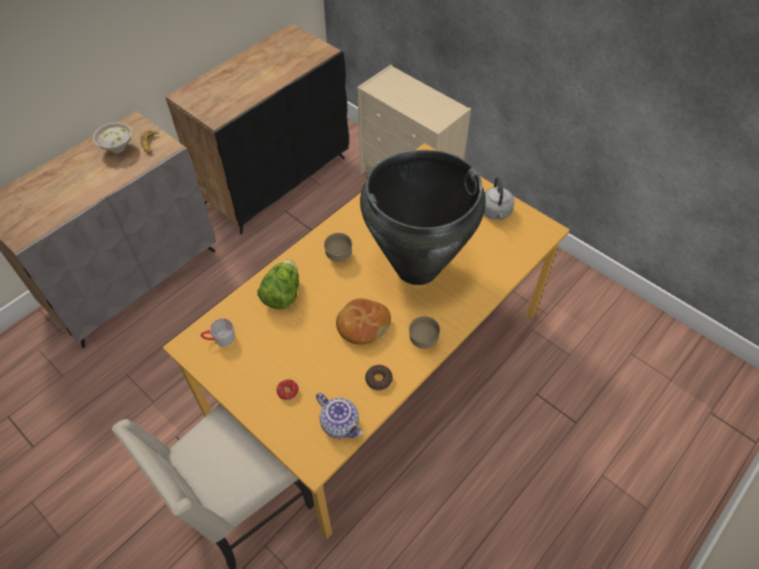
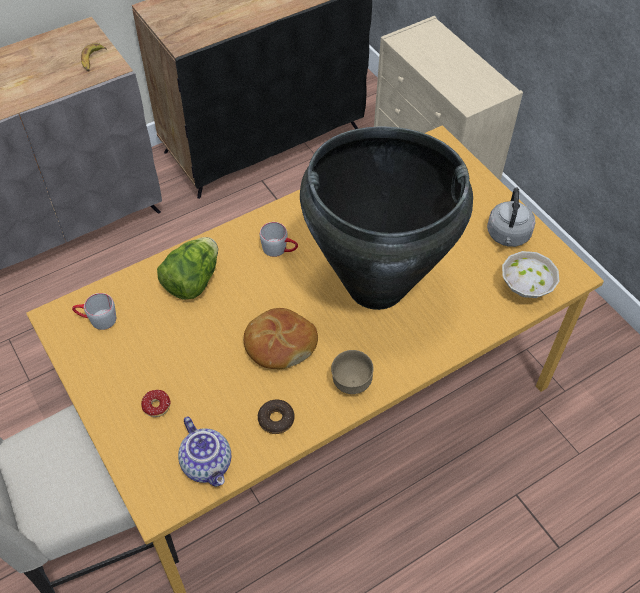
camera: 15 degrees right, 0 degrees up
white bowl [93,122,132,153] -> white bowl moved to [502,251,560,298]
brown bowl [324,233,352,262] -> grey mug [260,222,298,257]

